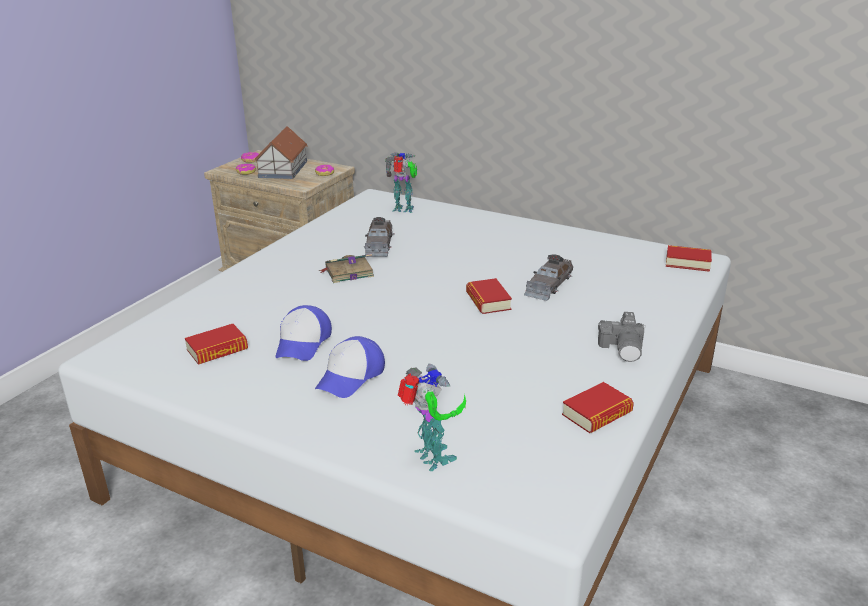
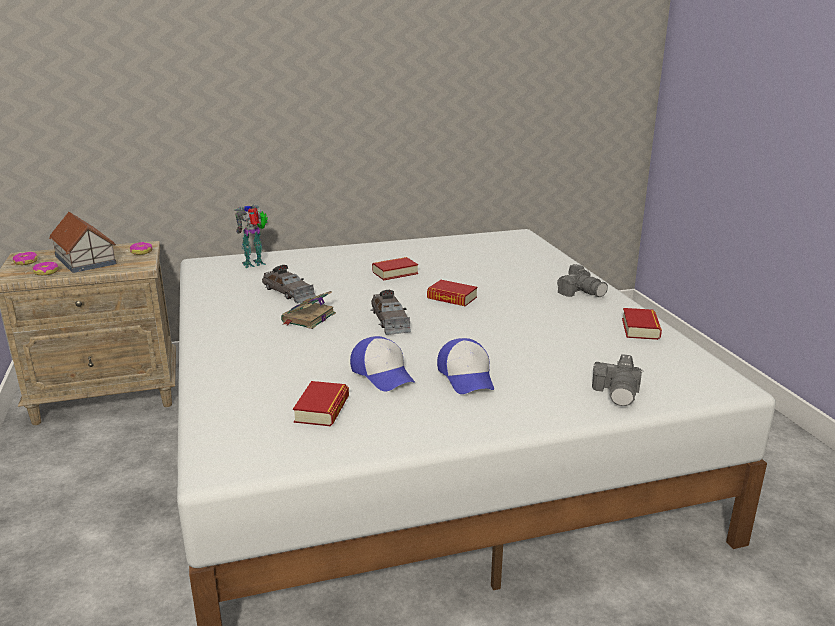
camera: 45 degrees left, 5 degrees down
toy robot [398,364,466,471] -> camera [592,354,643,406]
grey toy car [524,255,573,301] -> grey toy car moved to [371,290,411,335]
book [666,245,712,272] -> book moved to [372,257,418,280]

